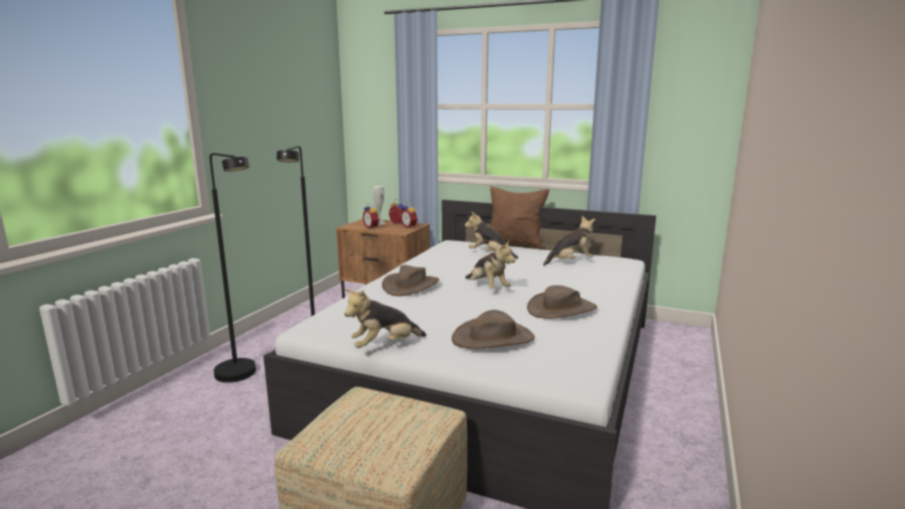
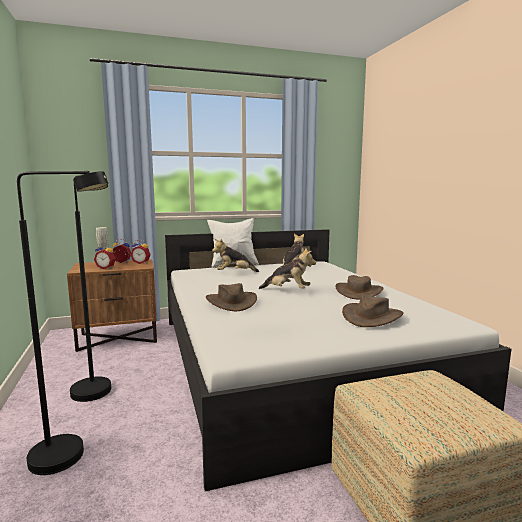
camera: 40 degrees left, 5 degrees down
plush toy [344,289,426,348] -> none
brown pillow [484,186,550,250] -> white pillow [207,218,259,268]

